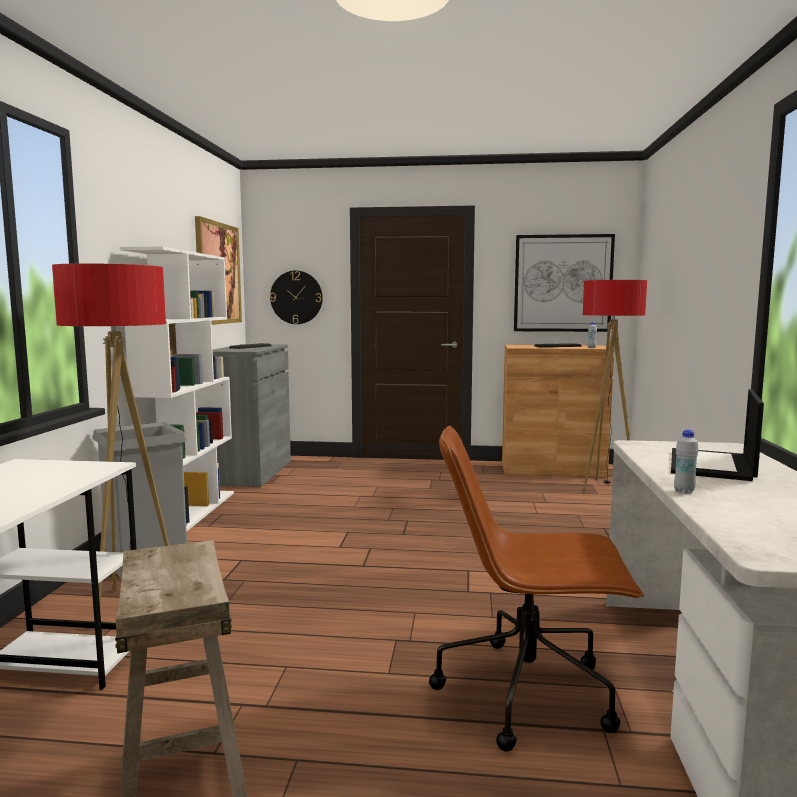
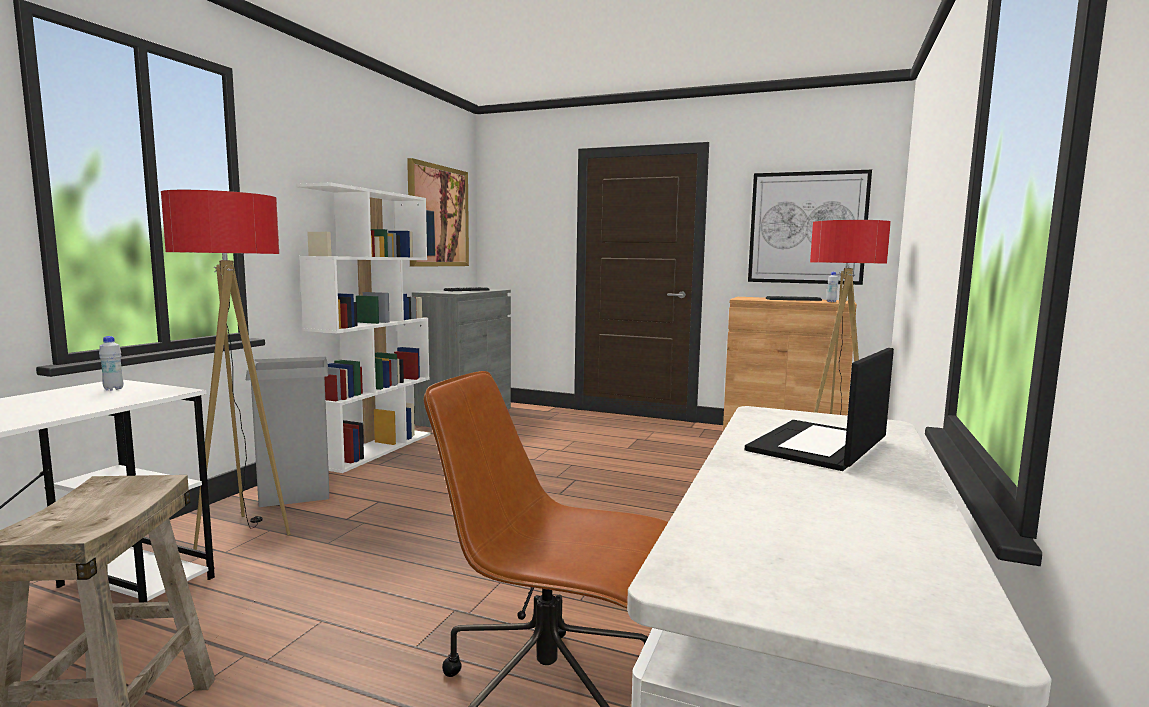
camera: 15 degrees right, 0 degrees up
wall clock [270,271,323,324] -> none
white bottle [674,430,699,493] -> white bottle moved to [99,336,123,390]

